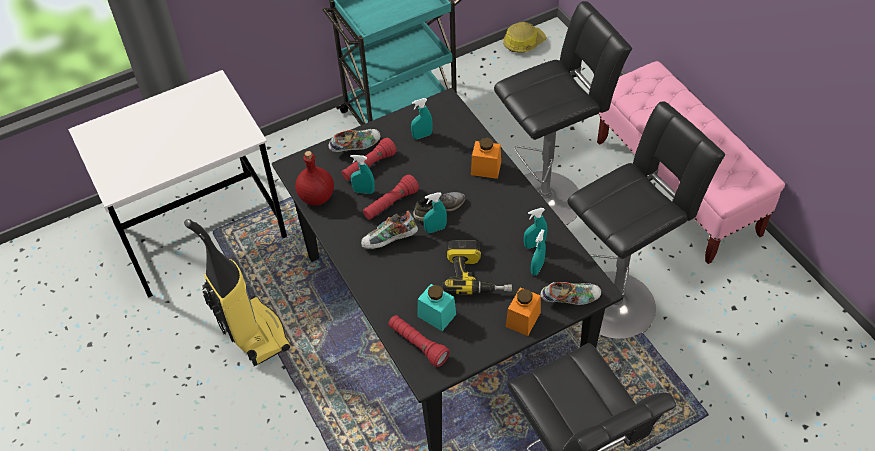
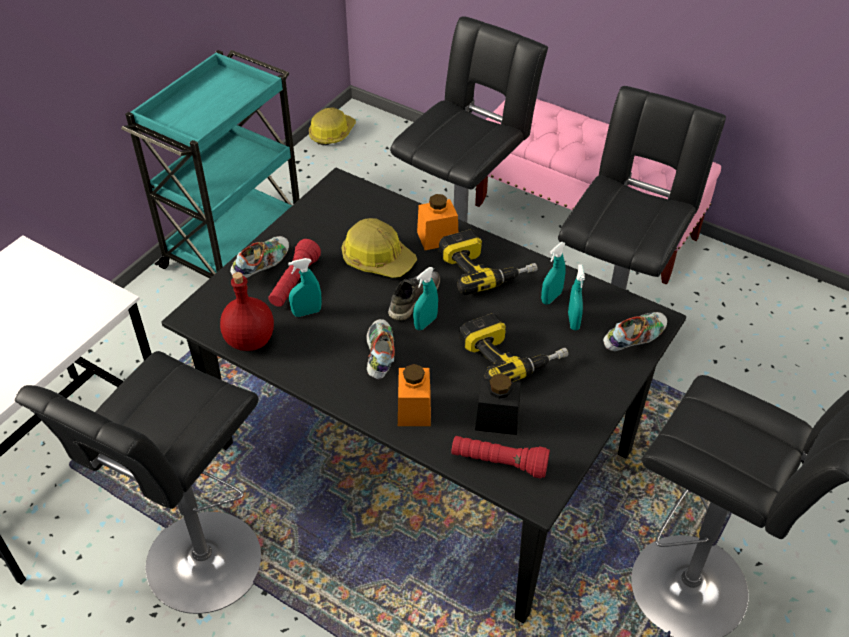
camera: 30 degrees left, 5 degrees down
vacuum cleaner [184,219,290,366] -> black stool [15,351,261,614]
shoe [361,211,418,249] -> shoe turned 135 degrees clockwise [366,319,395,380]
red flashlight [363,175,419,220] -> none
turquoise spray bottle [411,98,432,139] -> none
turquoise jar [418,284,456,331] -> black jar [475,374,521,435]
orange jar [506,287,541,336] -> orange jar moved to [398,364,431,426]
none -> hard hat [342,218,417,278]
none -> power drill [439,230,538,295]

